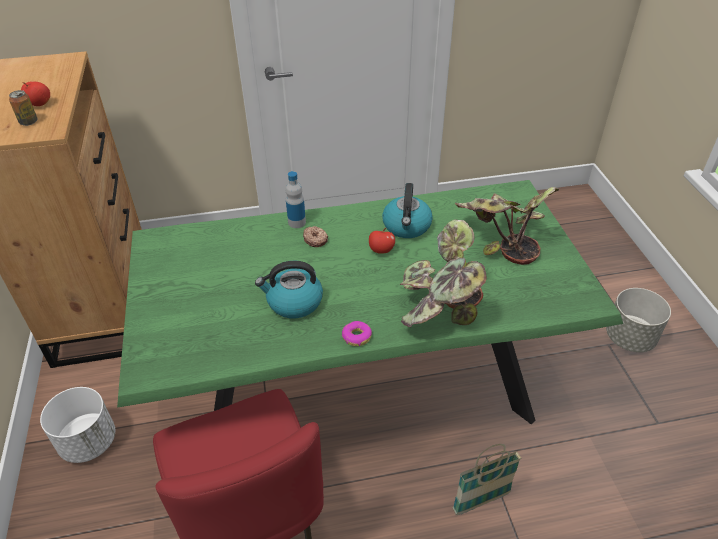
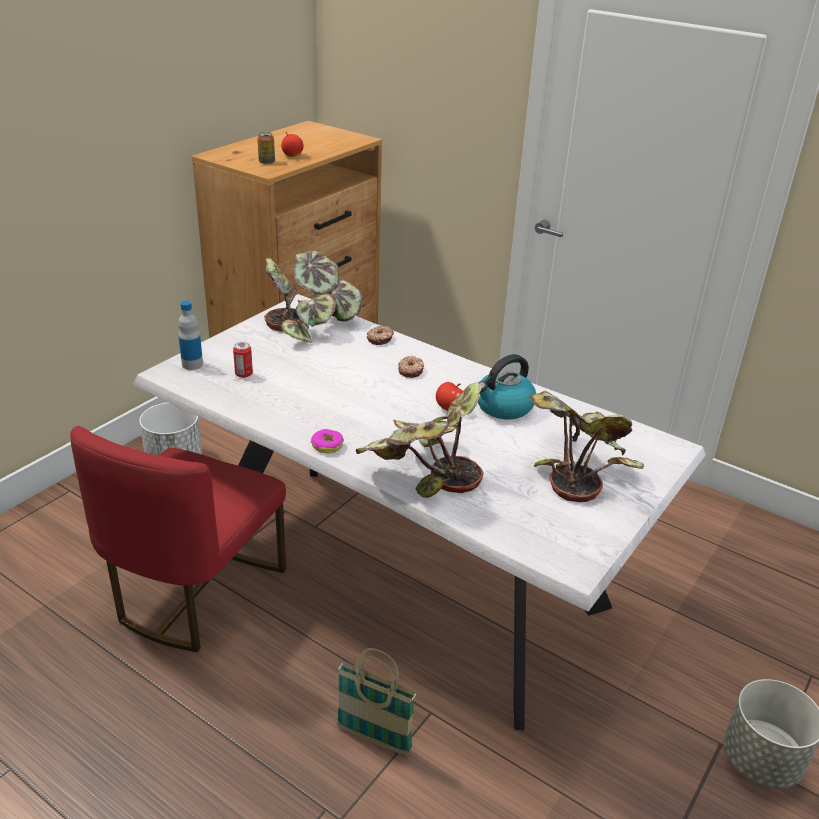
camera: 45 degrees right, 10 degrees down
green dining table [117,180,623,424] -> white dining table [133,294,706,731]
kettle [255,261,323,318] -> none
bottle [286,171,306,228] -> bottle moved to [178,301,203,370]
none -> can [233,342,253,378]
none -> potted plant [264,250,363,343]
none -> donut [367,326,394,345]

